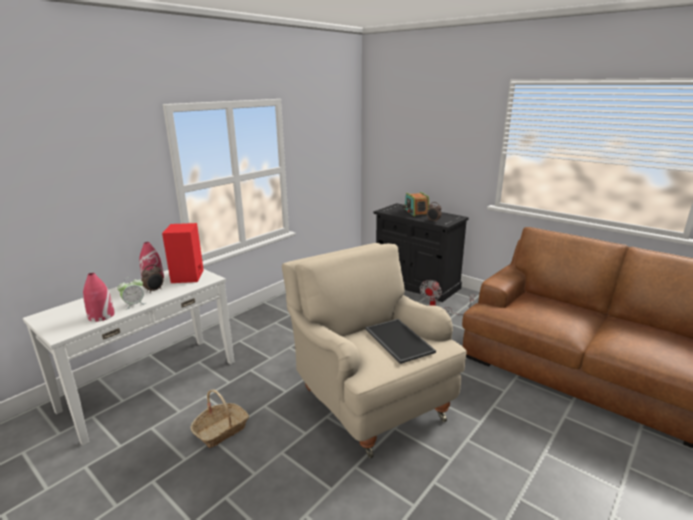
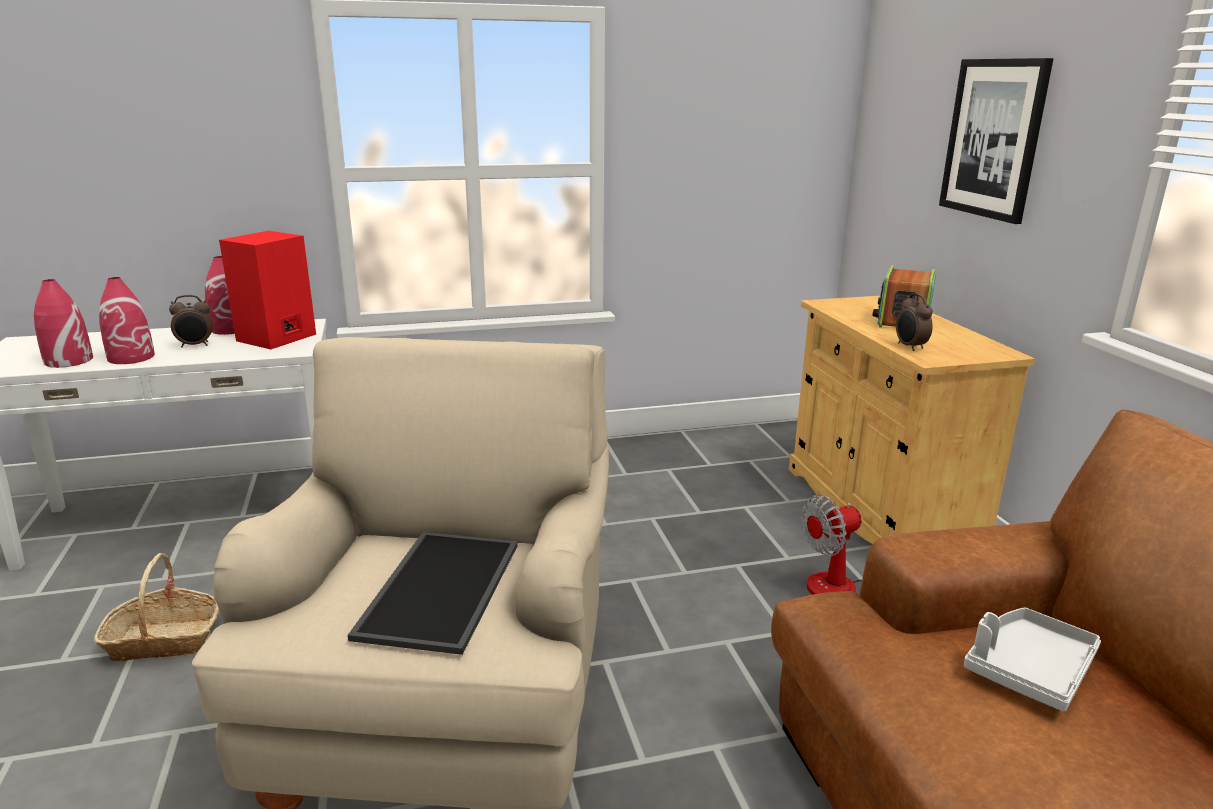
camera: 35 degrees right, 0 degrees up
alarm clock [117,277,146,310] -> red vase [99,277,155,364]
black cabinet [374,203,469,302] -> beige cabinet [789,296,1035,544]
none -> picture [939,58,1053,224]
none -> grey tray [964,607,1101,711]

